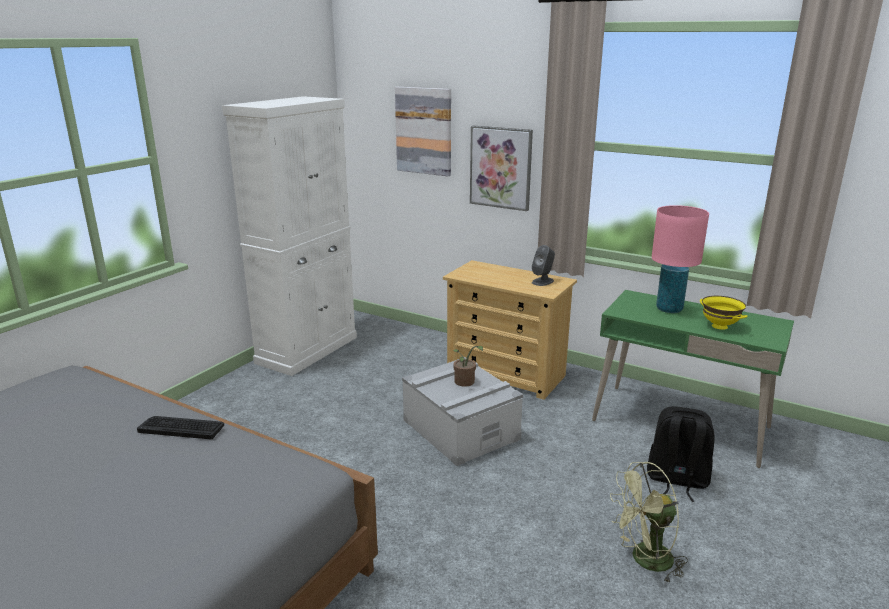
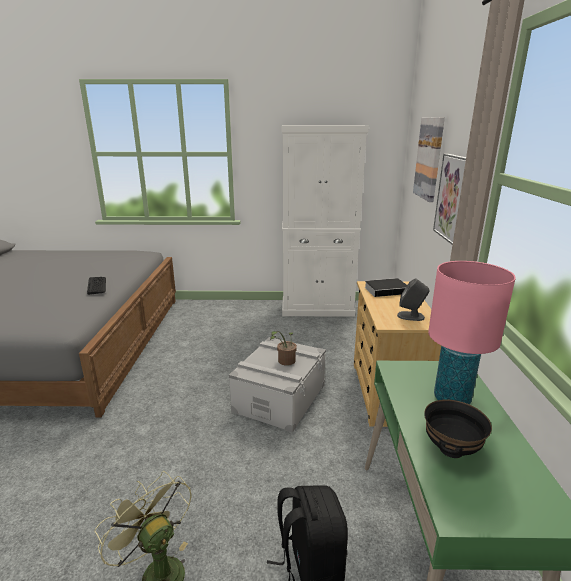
camera: 60 degrees right, 0 degrees up
yellow bowl [700,296,748,330] -> black bowl [424,400,492,458]
none -> book [364,278,407,297]

